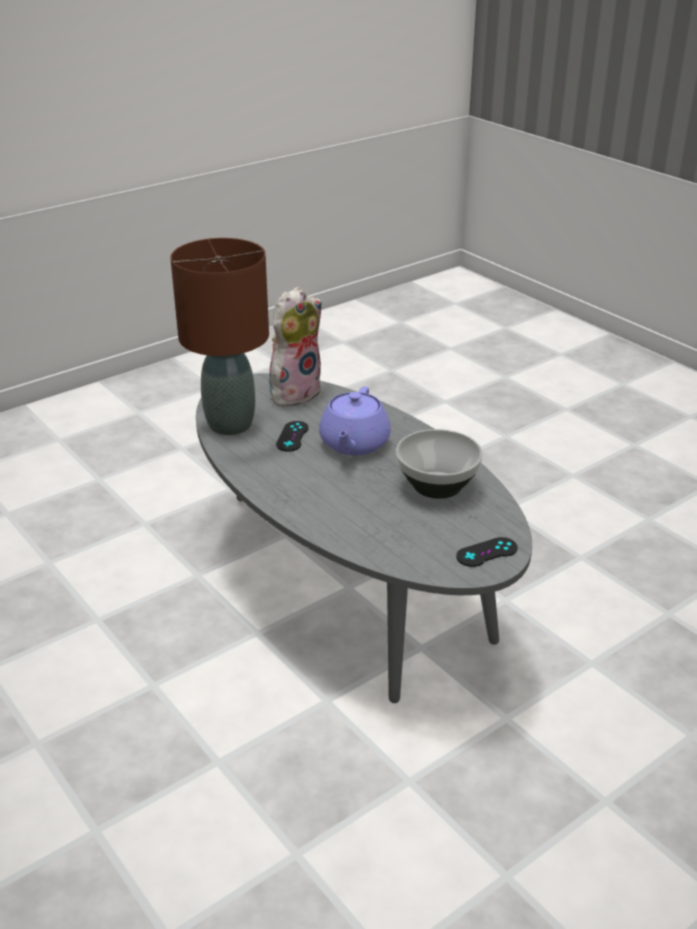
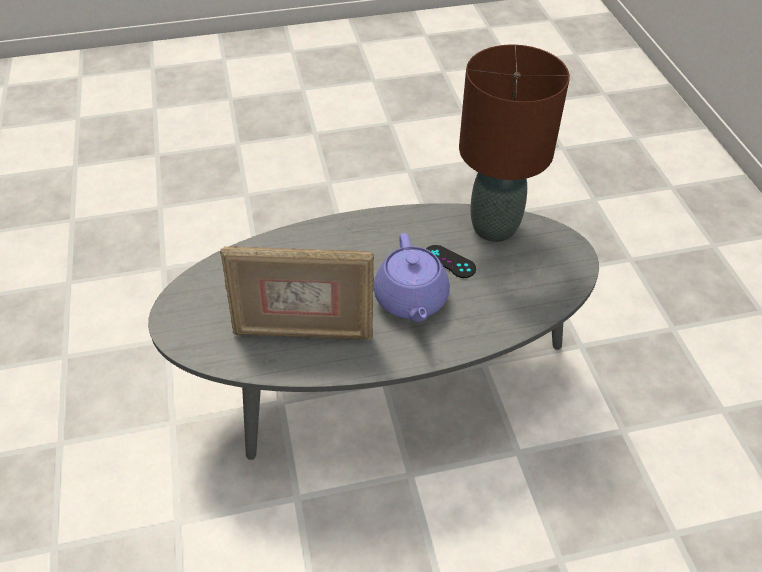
camera: 115 degrees right, 15 degrees up
plush toy [269,287,322,407] -> none
purple teapot [319,386,391,456] -> purple teapot turned 135 degrees counterclockwise [374,233,450,322]
bowl [396,429,483,499] -> picture frame [220,246,374,340]
black game controller [456,537,518,567] -> none

